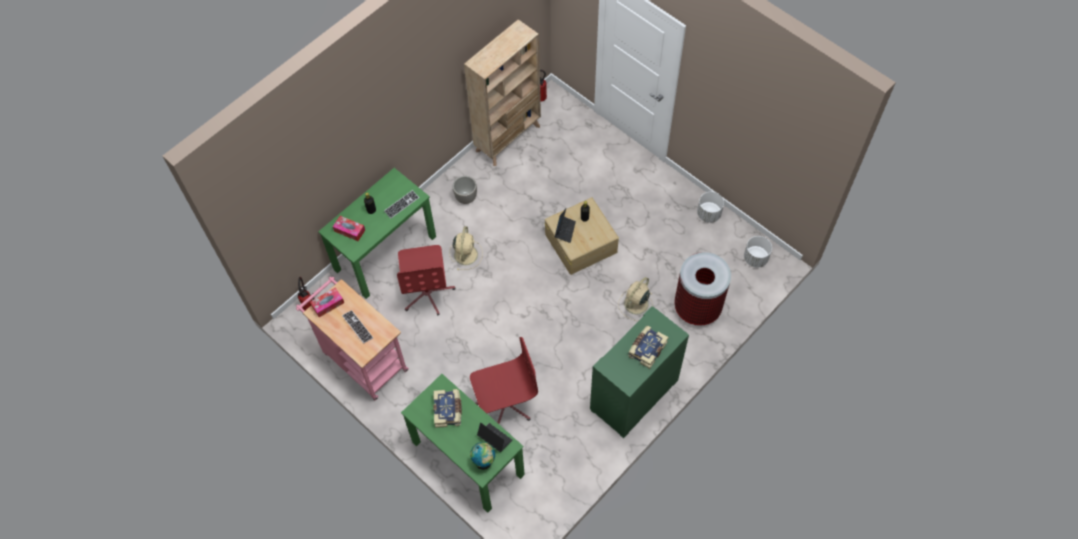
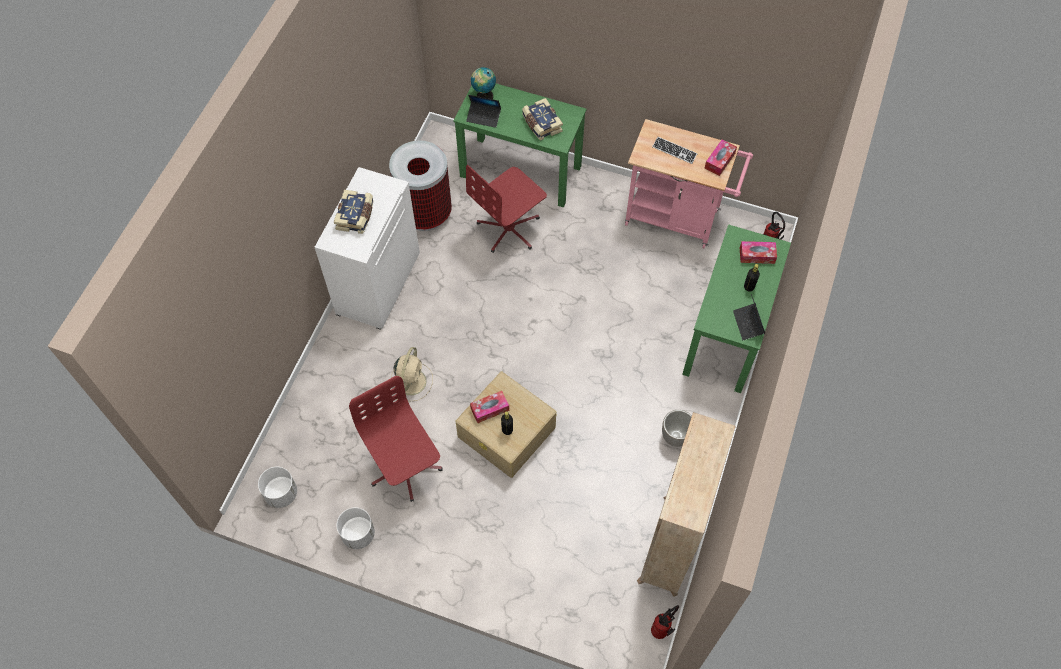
camera: 155 degrees right, 0 degrees up
keyboard [384,190,419,219] -> none
red office chair [397,245,456,315] -> red office chair moved to [349,376,443,502]
beige fan [449,226,483,270] -> none
laptop [555,209,576,243] -> laptop moved to [733,294,765,340]
green cabinet [590,306,689,439] -> white cabinet [315,167,420,330]
trash can [674,252,731,326] -> trash can moved to [389,141,452,231]
none -> tissue box [470,391,509,423]

